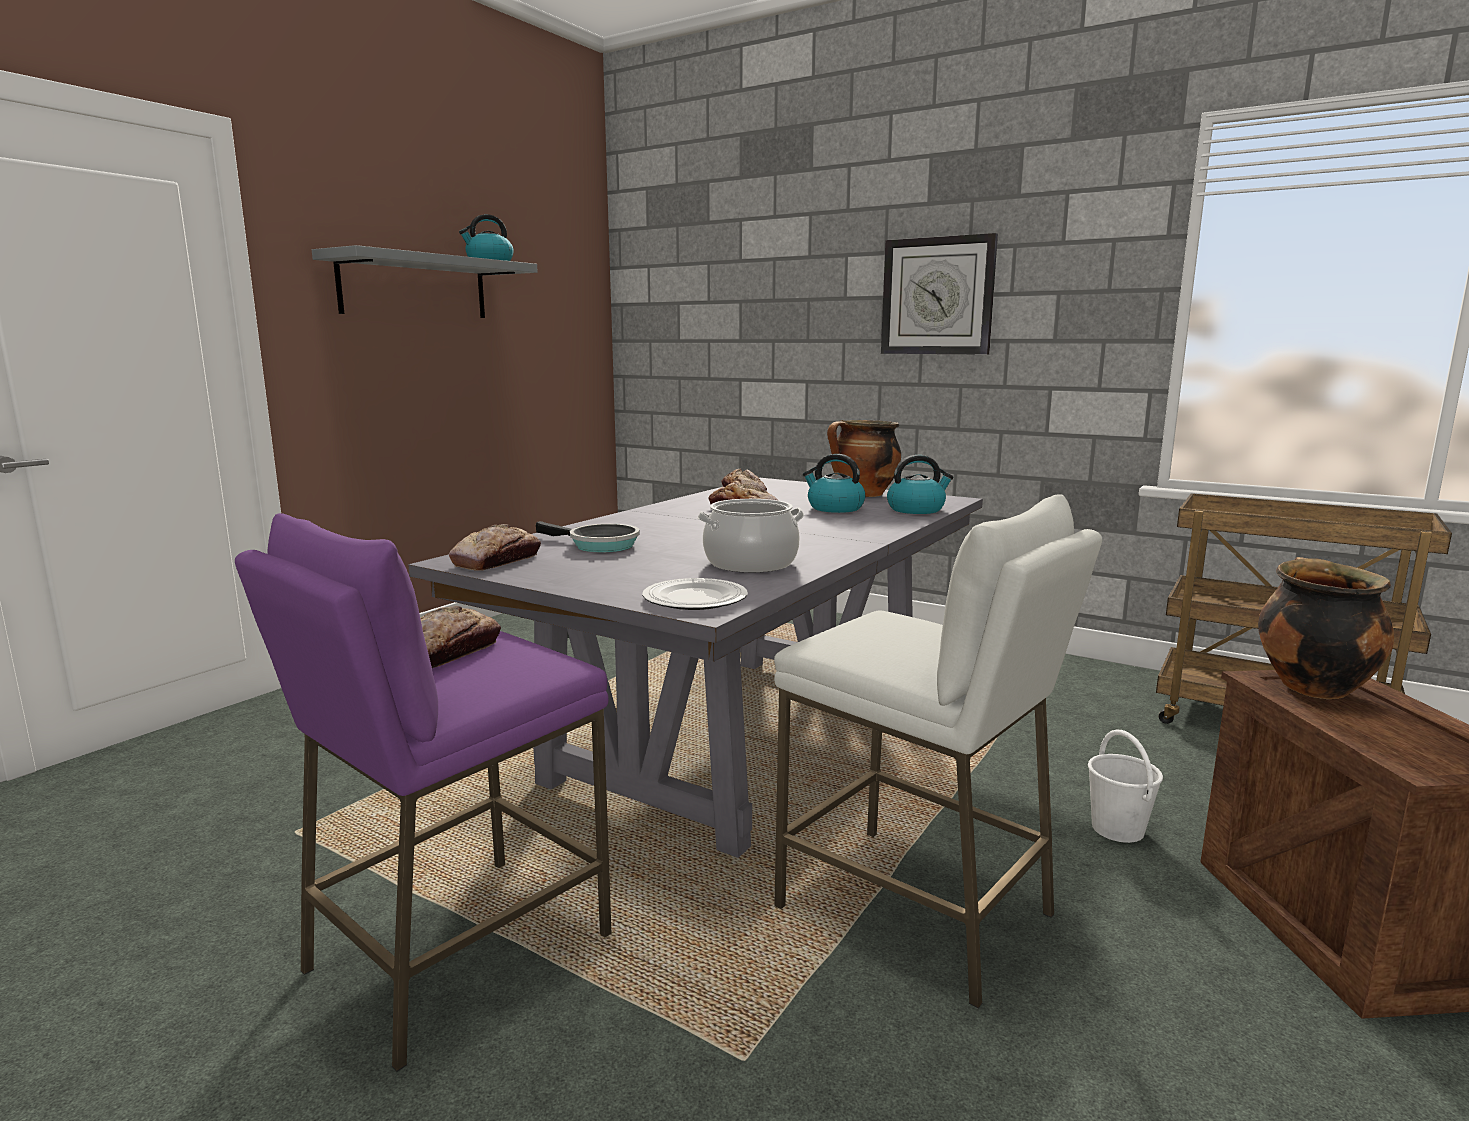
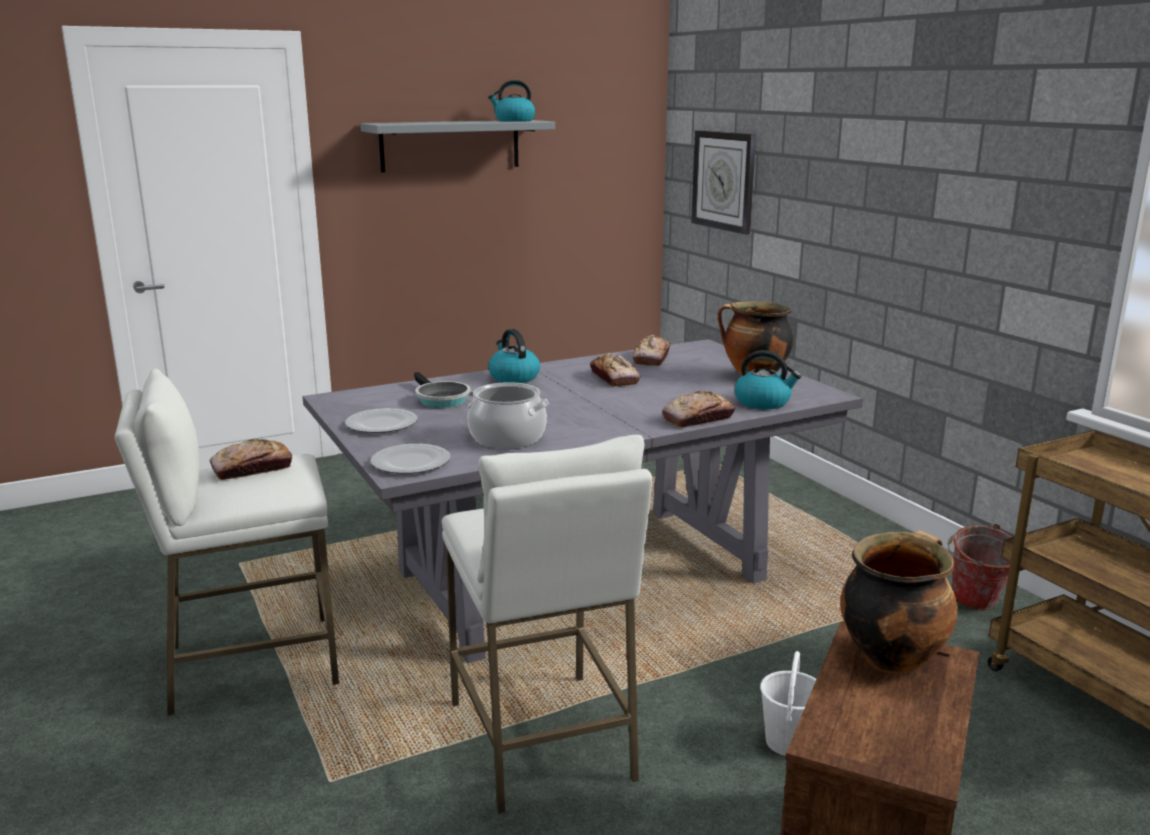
camera: 30 degrees right, 5 degrees up
purple stool [235,513,611,1071] -> white stool [115,369,339,716]
bread [449,524,541,571] -> bread moved to [662,391,735,428]
kettle [803,454,865,513] -> kettle moved to [488,329,540,383]
wall clock [881,233,998,355] -> wall clock moved to [691,130,756,235]
none -> plate [345,408,417,433]
none -> bucket [948,524,1012,610]

